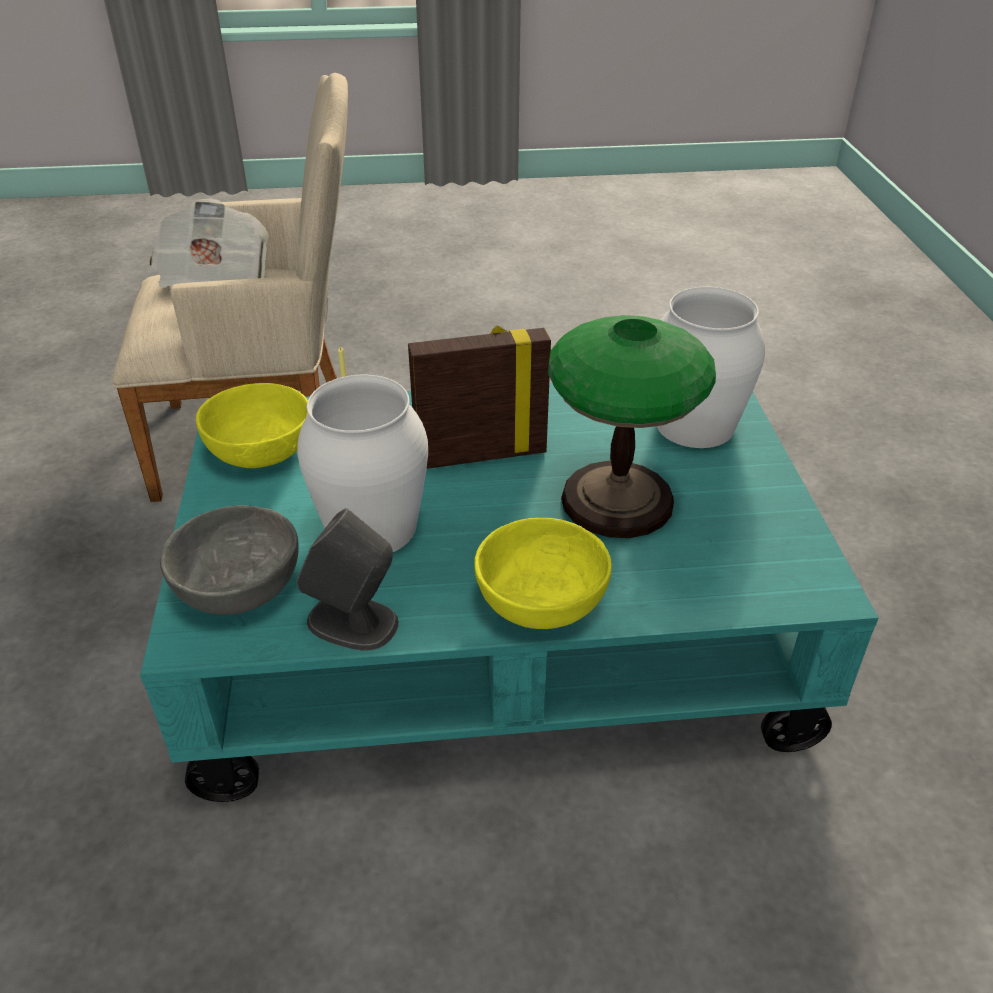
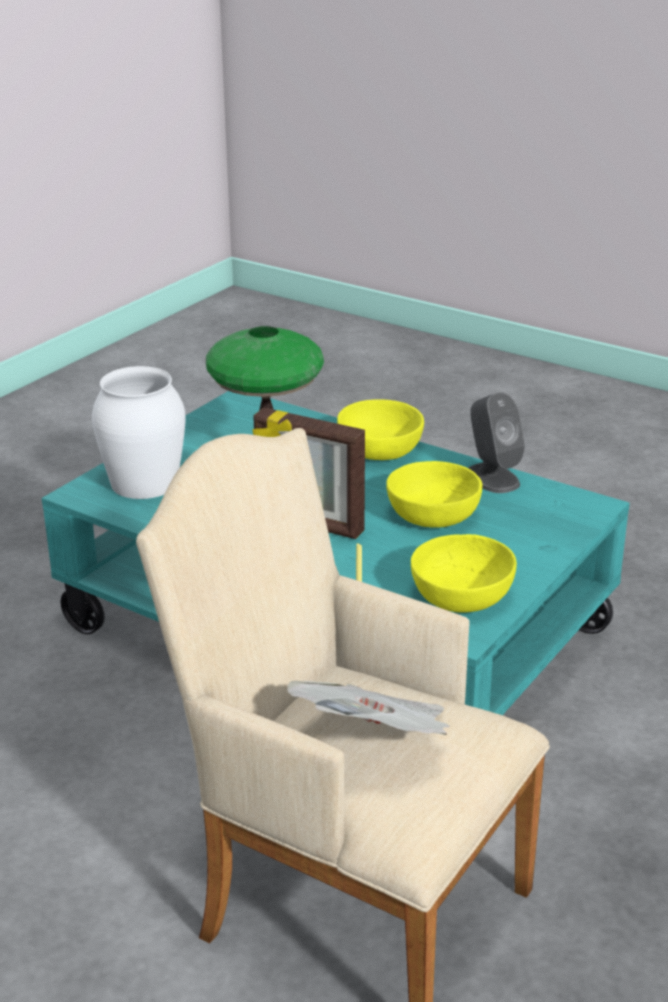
camera: 140 degrees left, 10 degrees down
grey bowl [160,505,299,615] -> none
white vase [297,375,428,552] -> yellow bowl [386,461,483,528]

